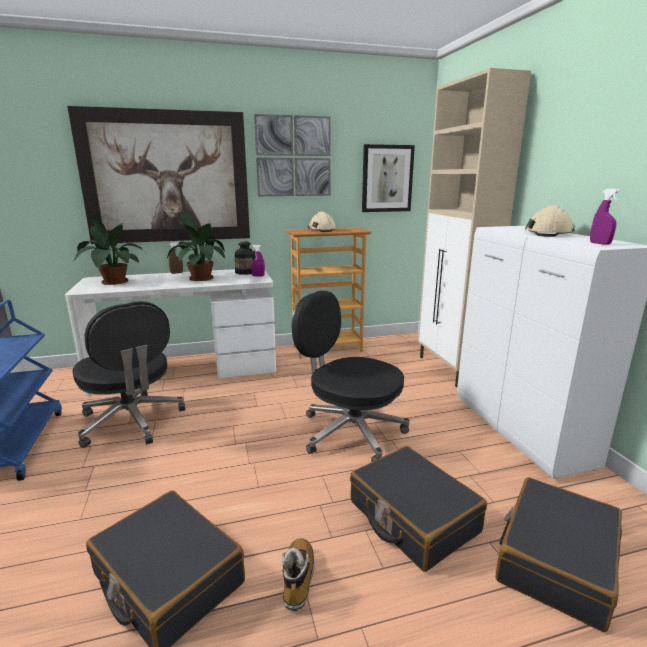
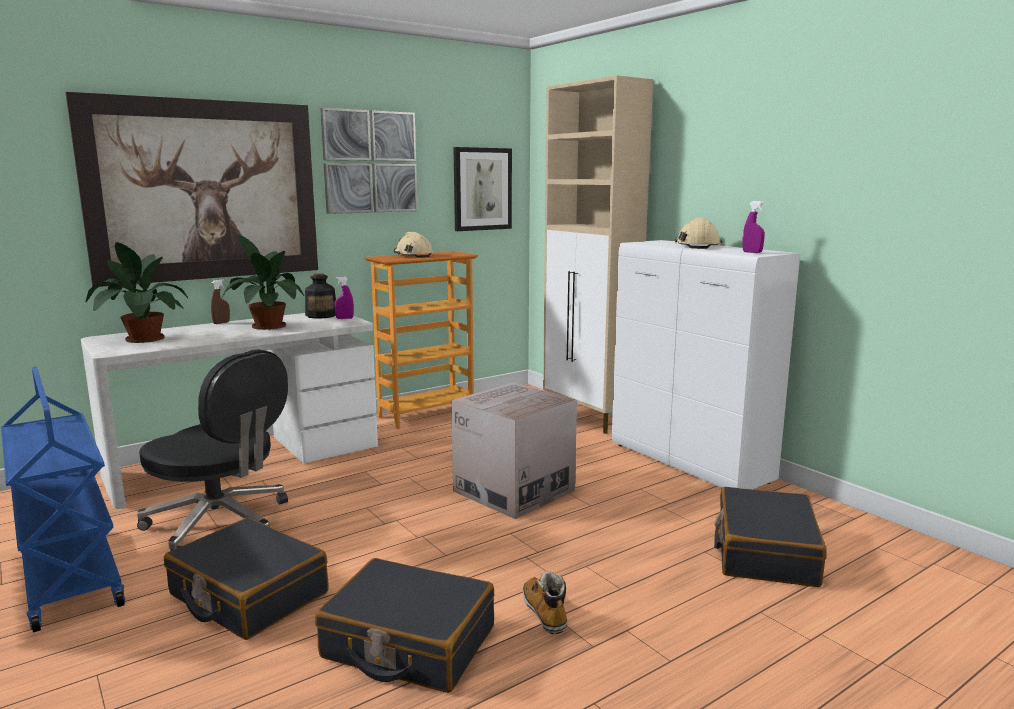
camera: 20 degrees left, 5 degrees down
black office chair [291,291,410,462] -> cardboard box [451,383,577,519]
black suitcase [350,446,487,572] -> black suitcase moved to [164,518,328,640]

